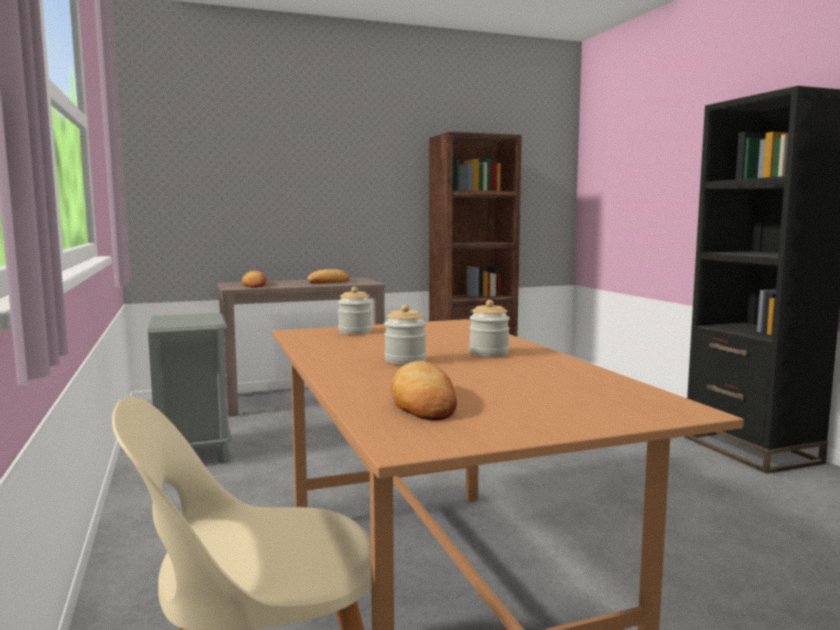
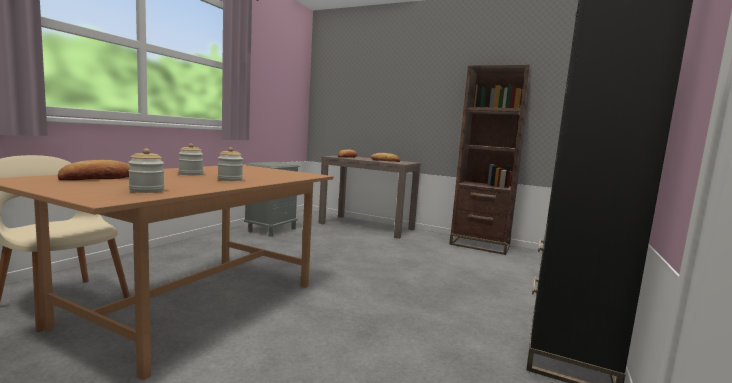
camera: 45 degrees right, 0 degrees up
jar [338,287,372,334] -> jar moved to [128,148,165,193]

